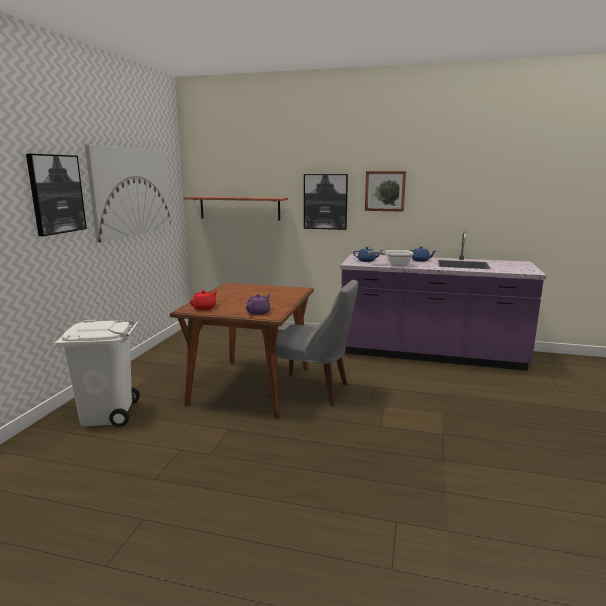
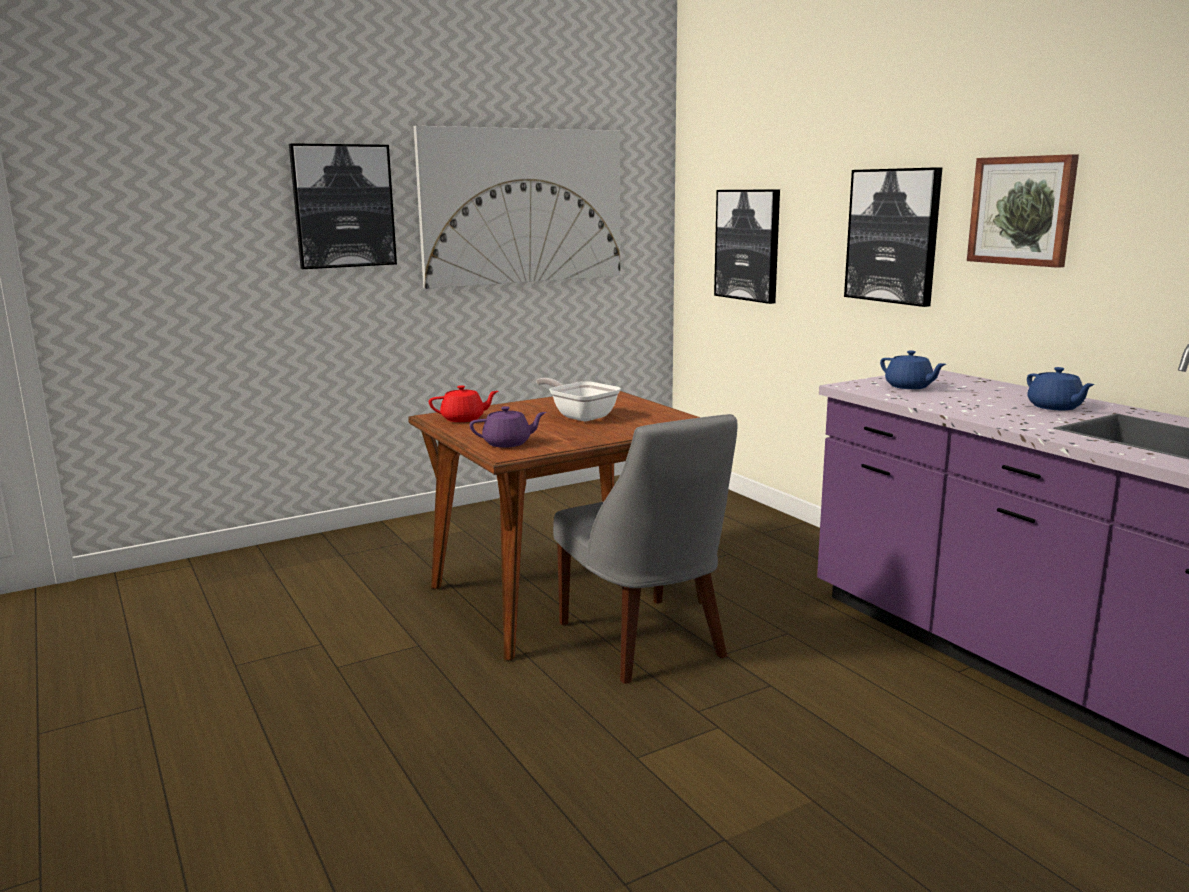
camera: 45 degrees right, 0 degrees up
white trash can [53,320,140,427] -> none
shelf [183,196,288,220] -> picture [714,189,780,304]
frying pan [368,250,413,266] -> frying pan moved to [536,378,621,421]

